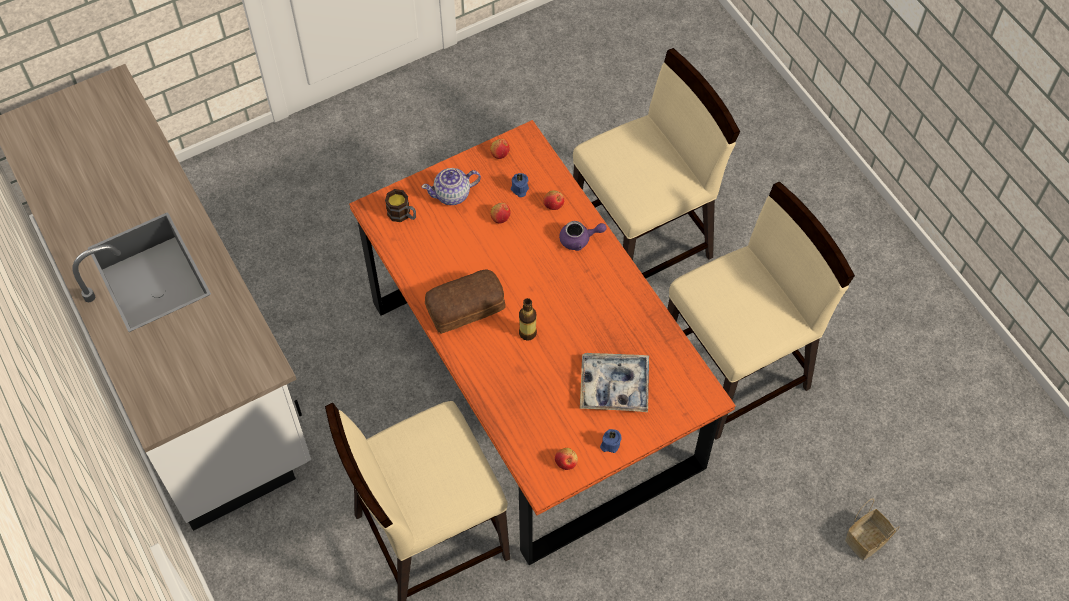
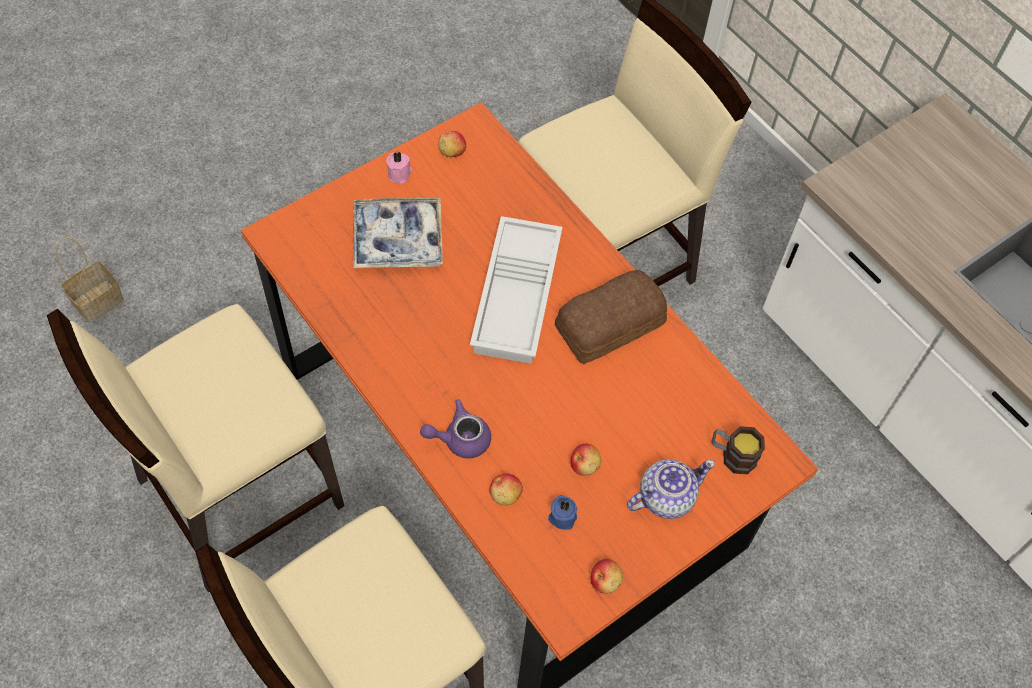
camera: 170 degrees right, 0 degrees up
bottle [519,298,537,341] -> white tray [470,216,563,364]
blue candle [600,429,622,453] -> pink candle [386,151,413,184]

